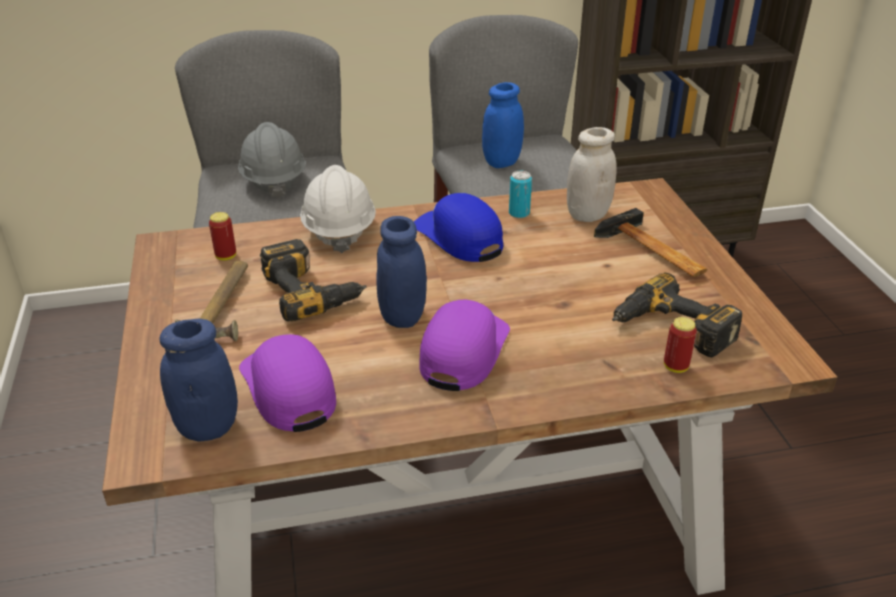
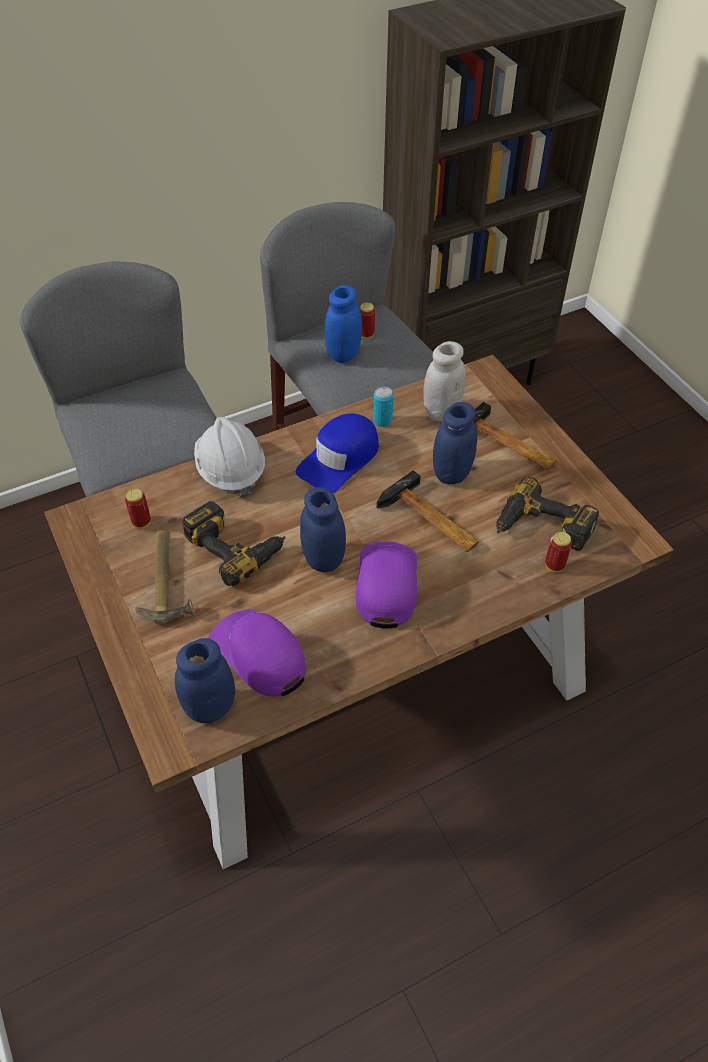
camera: 15 degrees left, 15 degrees up
grey hard hat [238,122,305,199] -> none
blue cap [414,193,503,262] -> blue cap turned 90 degrees counterclockwise [296,413,379,493]
none -> can [360,302,375,339]
none -> hammer [376,470,480,552]
none -> blue jar [433,402,477,484]

